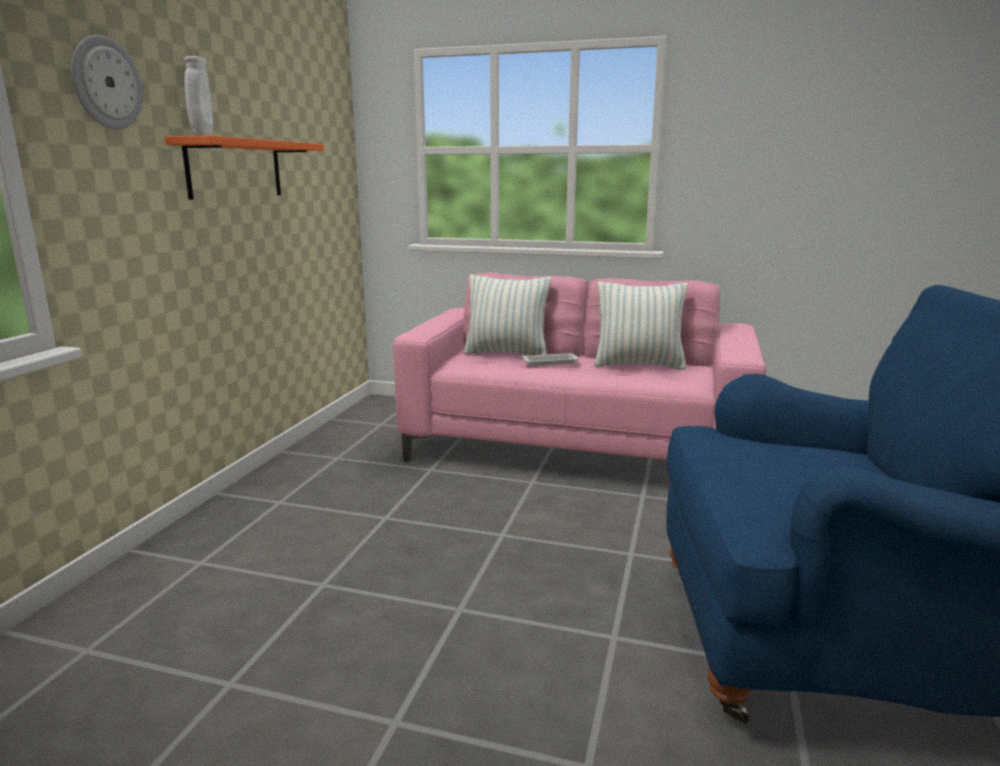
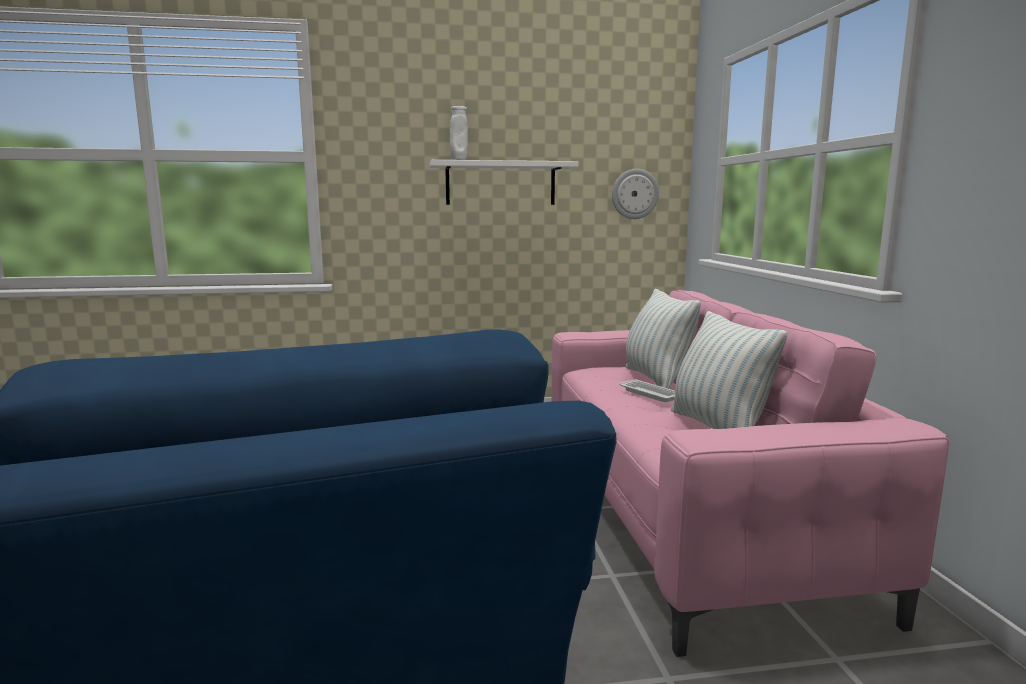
camera: 65 degrees right, 5 degrees down
wall clock [71,35,143,130] -> wall clock moved to [612,169,659,219]
orange shelf [165,136,324,200] -> white shelf [430,160,578,205]

